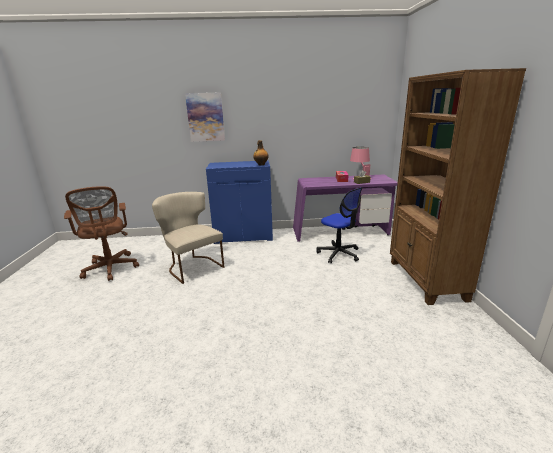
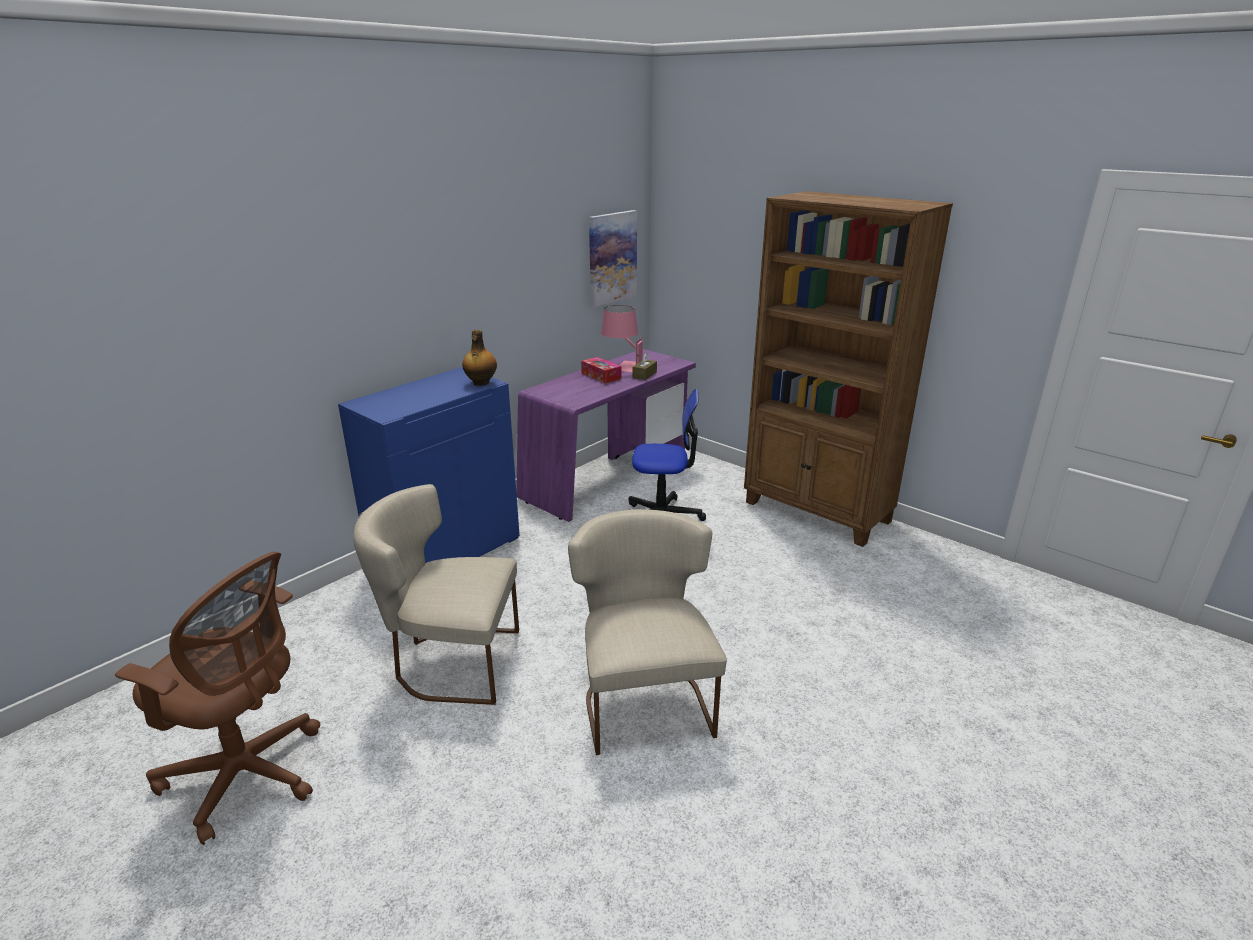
camera: 45 degrees left, 5 degrees up
picture [185,92,225,142] -> picture moved to [589,210,637,307]
none -> beige chair [568,509,727,755]

